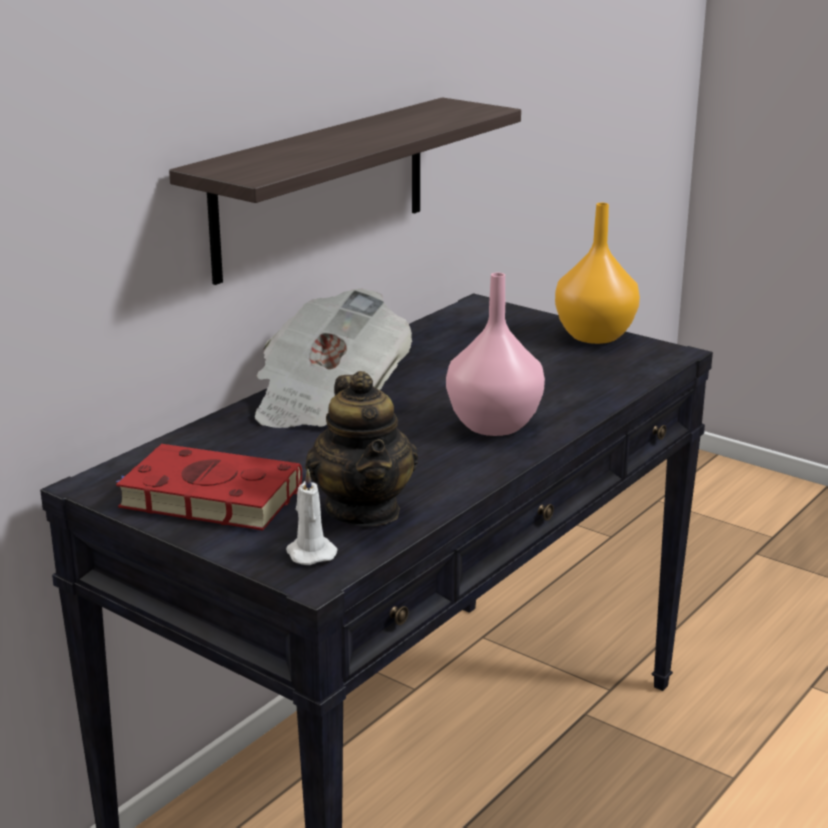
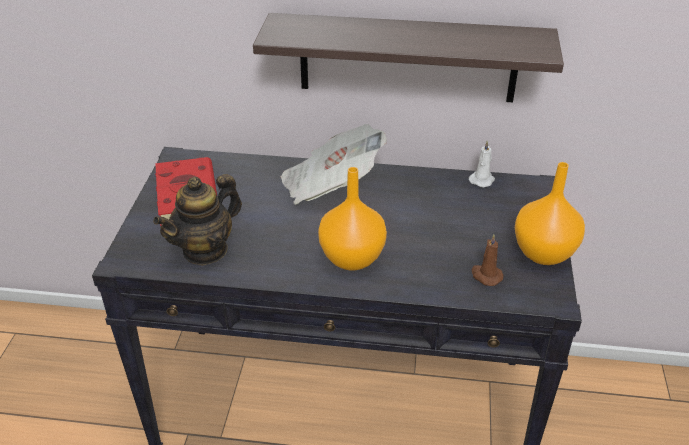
camera: 60 degrees right, 15 degrees up
white candle [286,469,338,565] -> white candle moved to [469,140,495,187]
pink vase [446,273,545,436] -> orange vase [318,167,387,271]
none -> brown candle [472,234,503,286]

